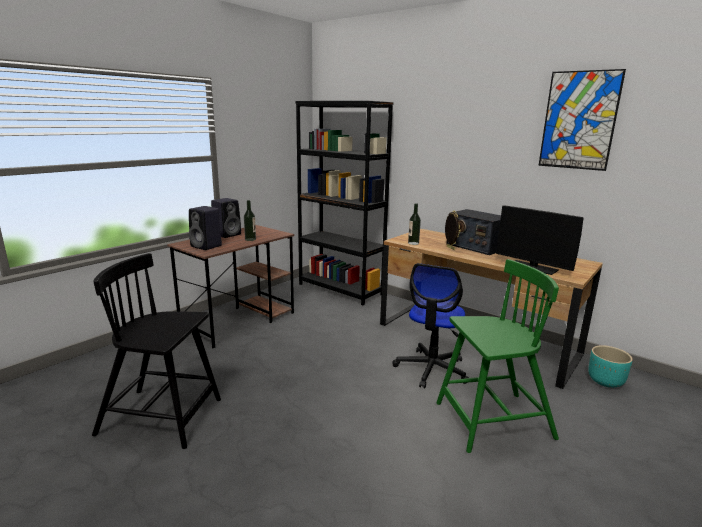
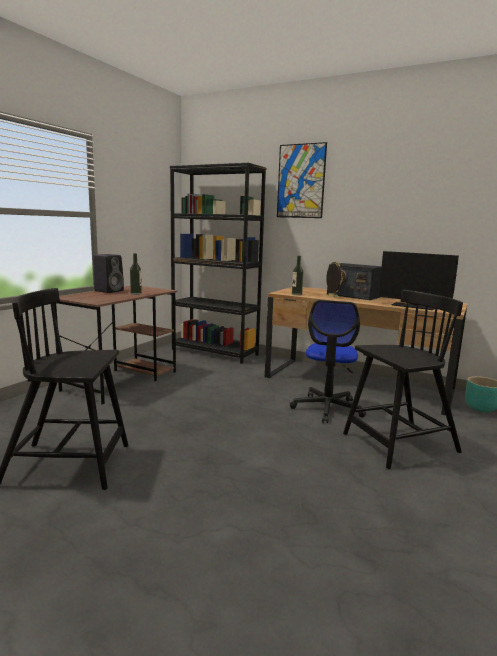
camera: 10 degrees left, 5 degrees down
black speaker [189,206,222,250] -> none
green chair [436,259,559,453] -> black chair [343,290,463,469]
picture [538,69,626,171] -> picture moved to [277,142,327,218]

